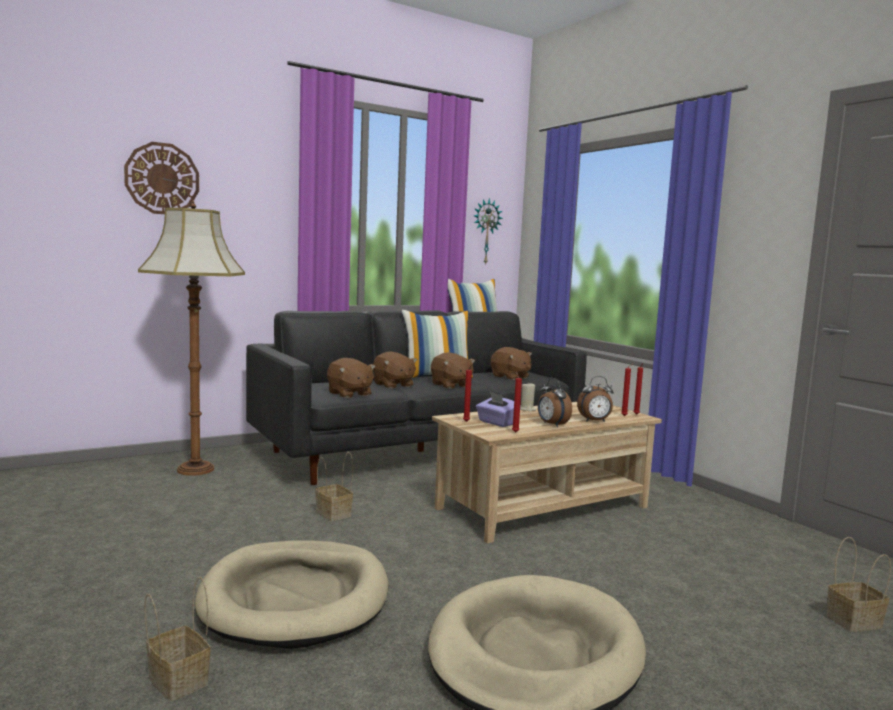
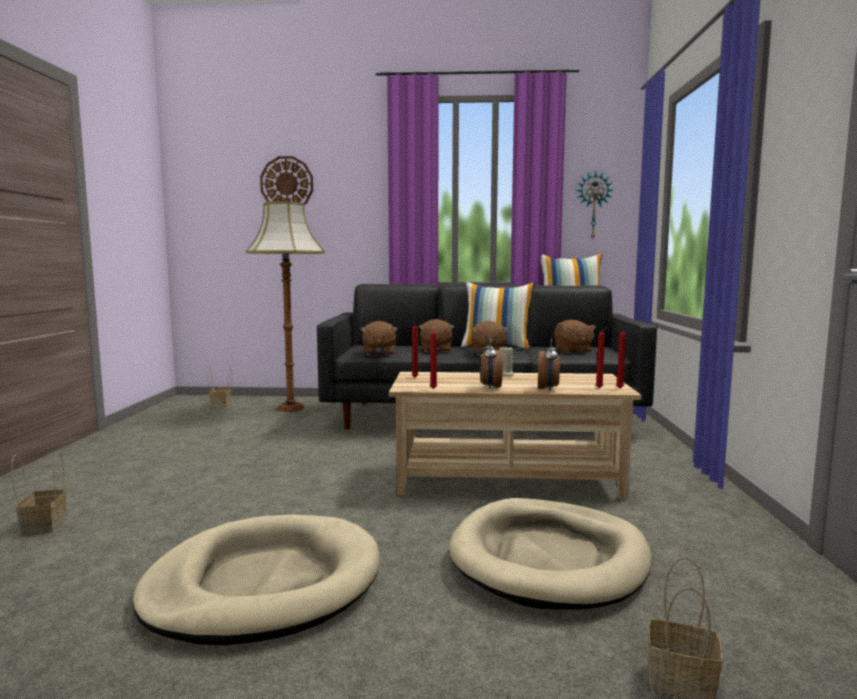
camera: 35 degrees right, 0 degrees up
beige dog bed [195,540,388,649] -> beige dog bed moved to [449,498,651,610]
basket [315,452,353,521] -> basket moved to [207,366,232,408]
purple tissue box [476,392,521,427] -> none
alarm clock [577,376,614,422] -> alarm clock turned 105 degrees counterclockwise [538,338,560,391]

